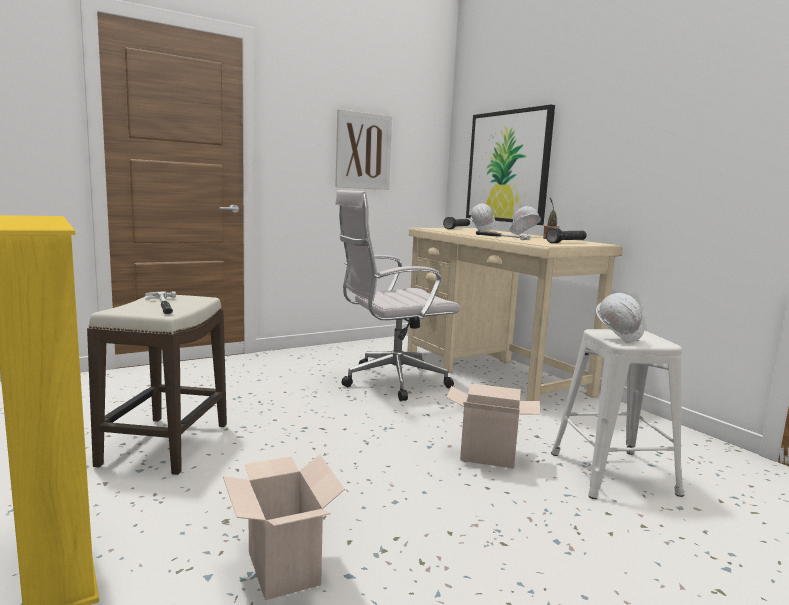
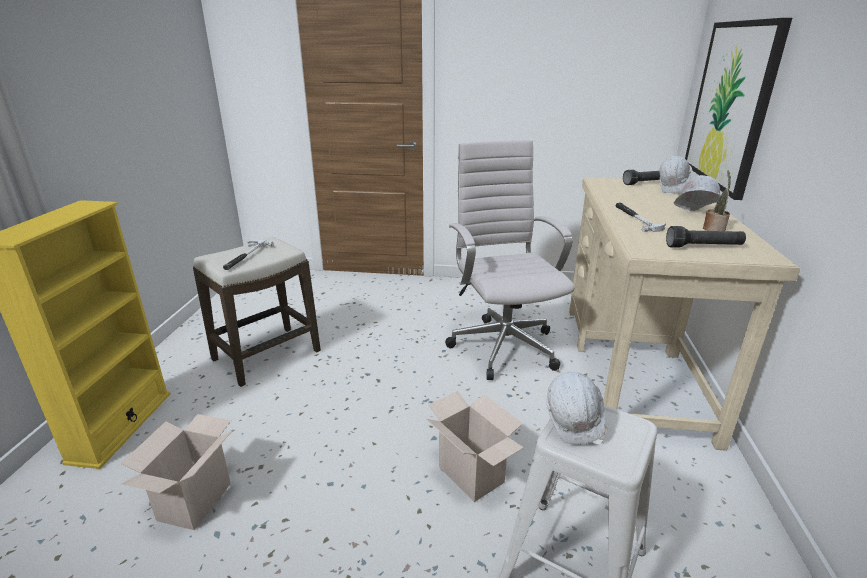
camera: 40 degrees right, 15 degrees up
picture [335,109,392,190] -> none
white office chair [335,190,461,401] -> white office chair turned 60 degrees clockwise [445,140,574,380]

